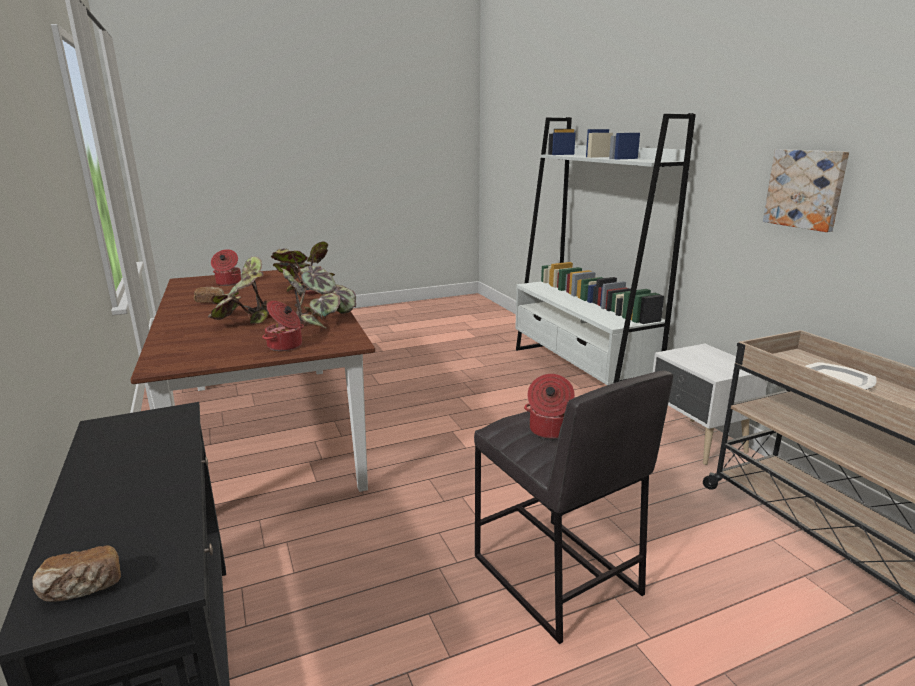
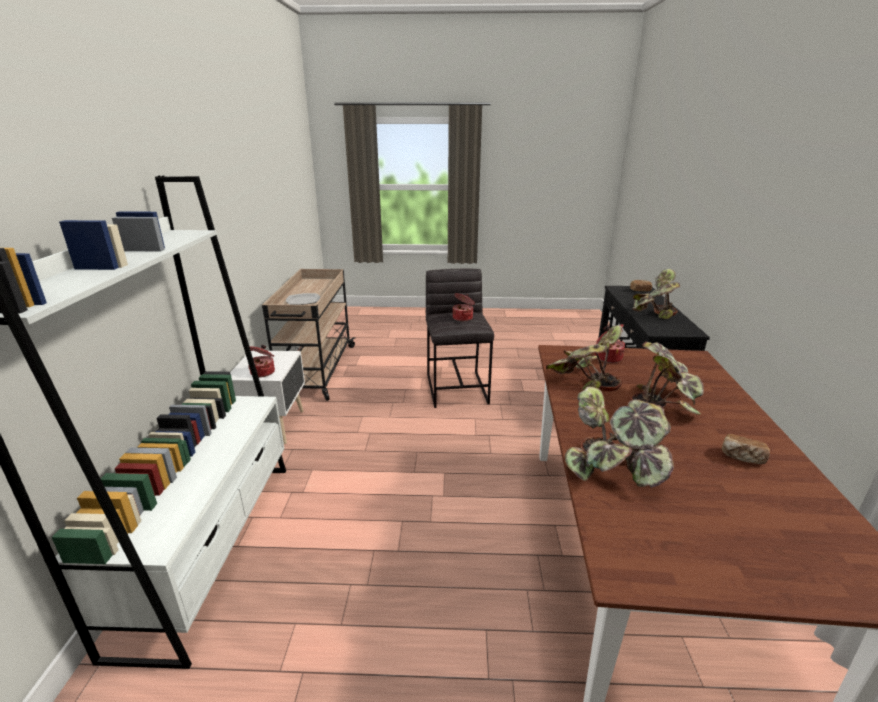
camera: 155 degrees left, 5 degrees up
cooking pot [211,249,241,286] -> cooking pot moved to [248,345,275,377]
picture [763,149,849,232] -> none
none -> potted plant [632,269,680,319]

